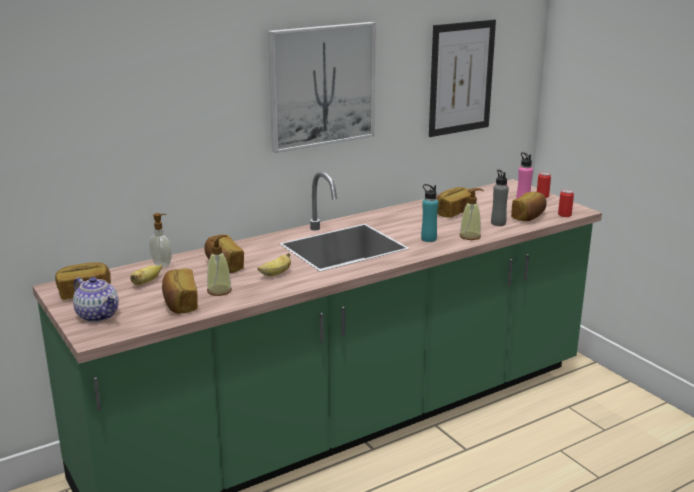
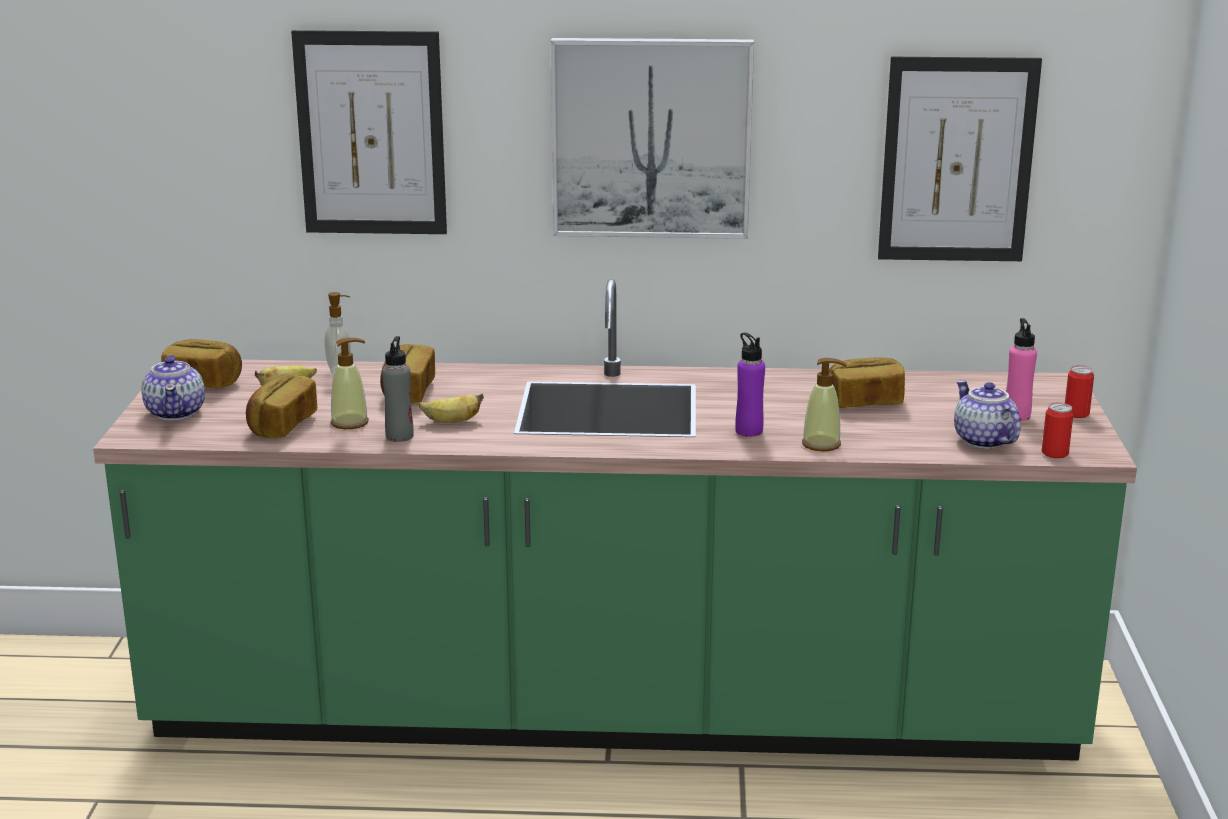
camera: 35 degrees right, 0 degrees up
turquoise bottle [421,184,438,242] -> purple bottle [735,332,765,437]
grey bottle [491,169,509,226] -> grey bottle moved to [382,336,414,442]
bread [511,192,547,221] -> teapot [954,381,1021,449]
none -> picture [291,30,447,234]

